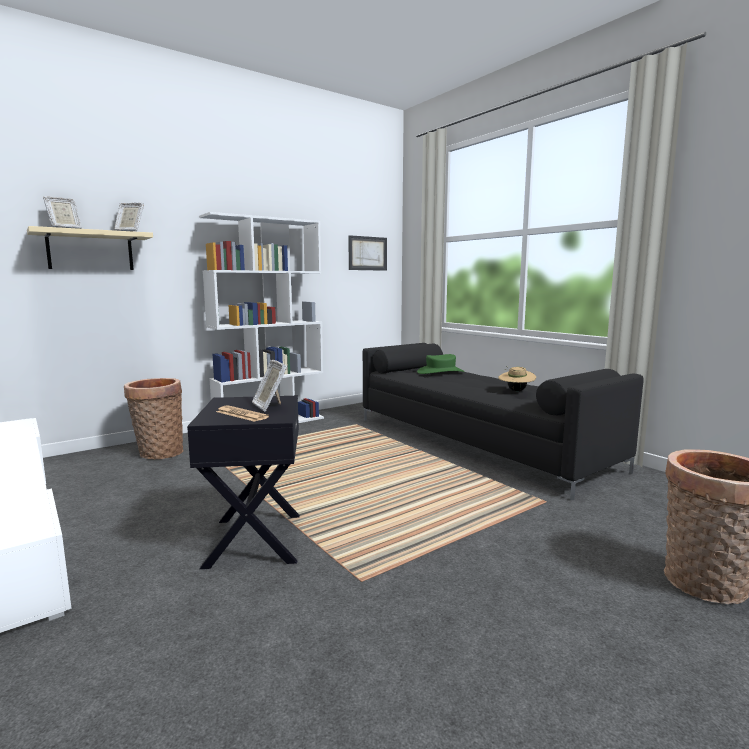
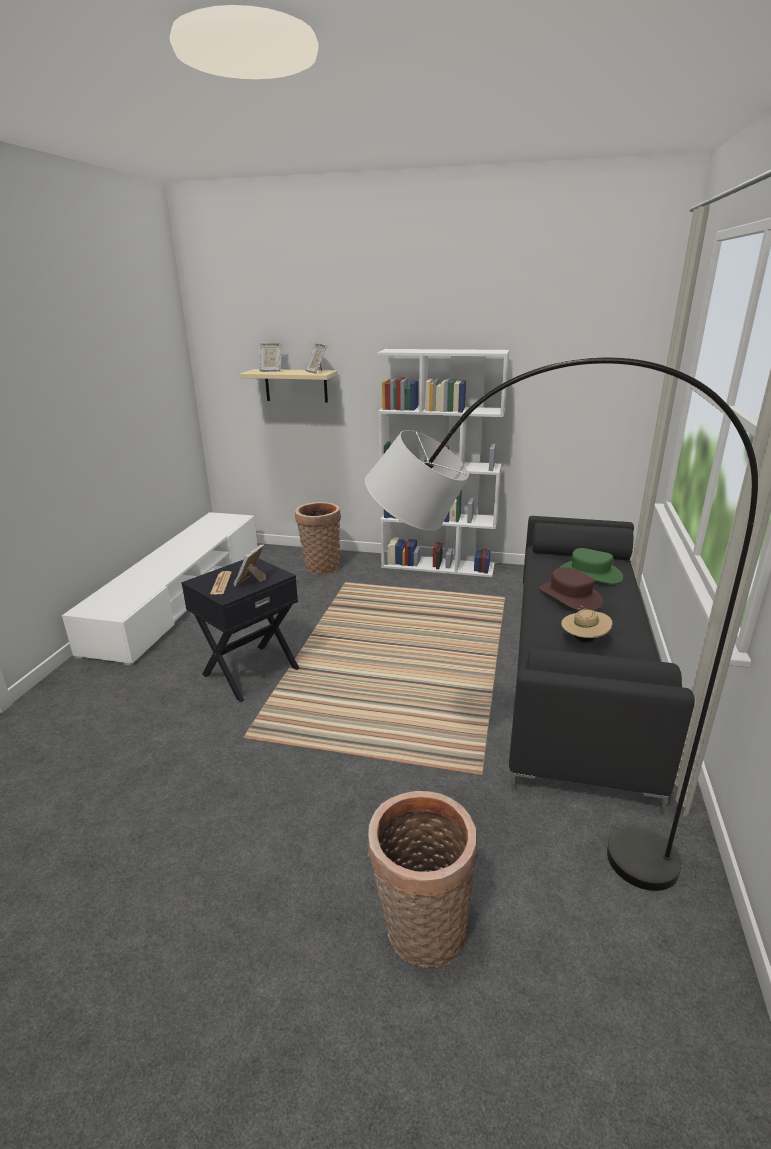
camera: 50 degrees right, 15 degrees up
picture [348,235,387,271] -> none
none -> grey floor lamp [365,357,758,891]
none -> brown hat [539,567,603,611]

